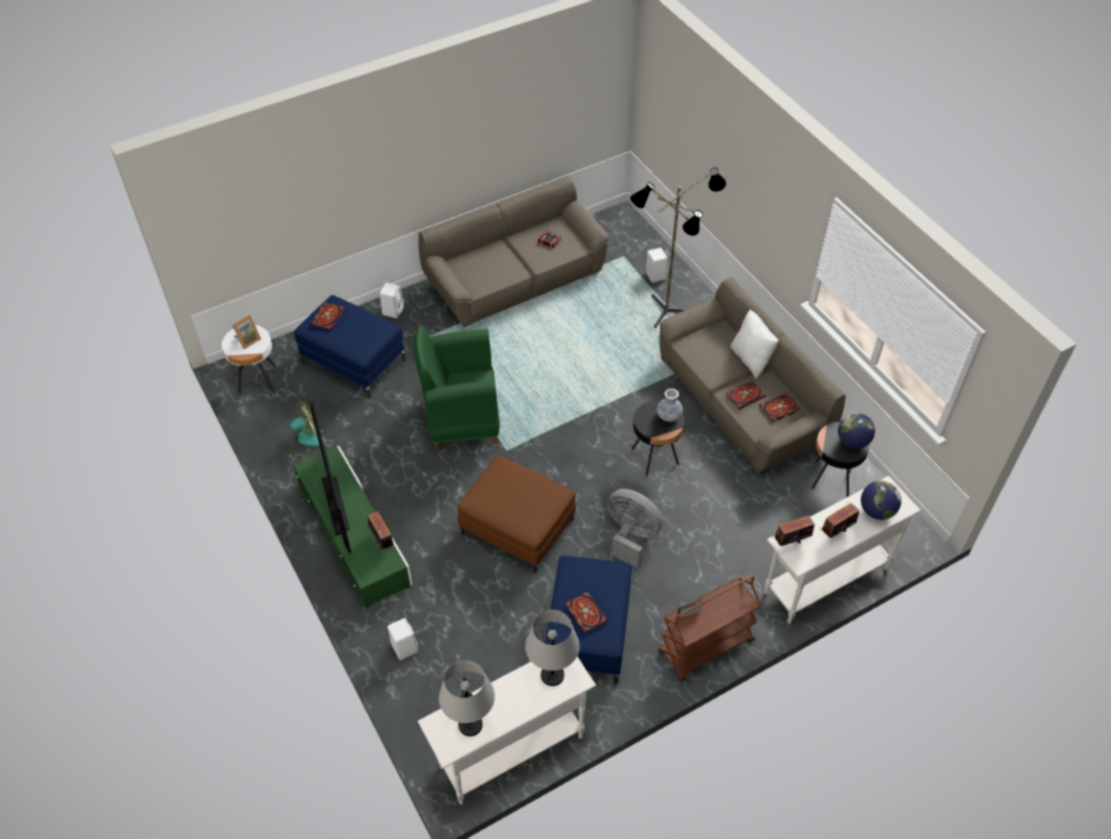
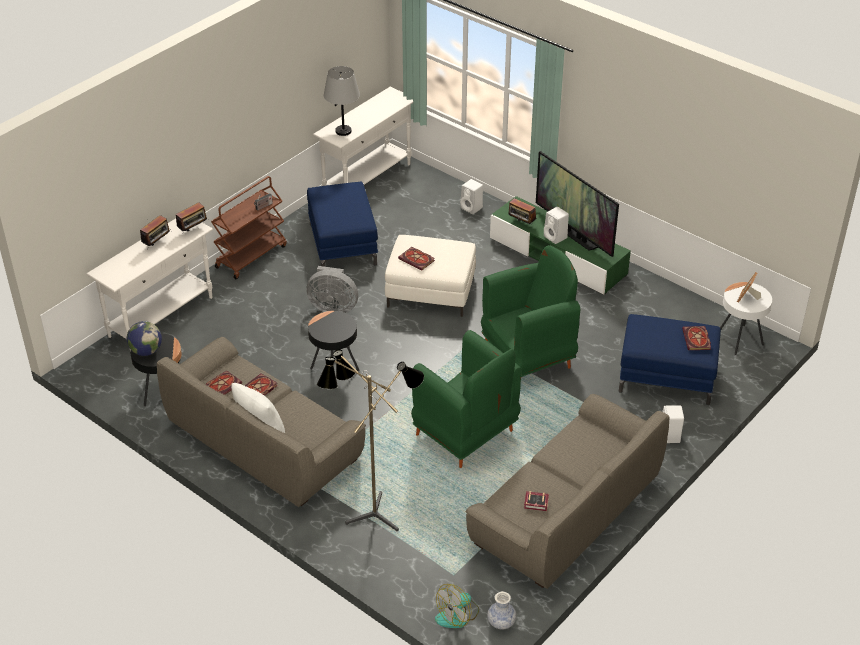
camera: 160 degrees right, 10 degrees down
fan [284,402,325,459] -> fan moved to [435,584,479,628]
grey table lamp [439,660,495,736] -> none
brown ottoman [457,455,576,574] -> white ottoman [385,235,476,317]
book [566,591,608,633] -> book moved to [398,247,435,271]
white speaker [646,248,668,283] -> white speaker moved to [544,207,569,244]
vase [657,388,683,422] -> vase moved to [487,591,516,629]
globe [861,481,901,520] -> none
none -> green armchair [411,330,522,468]

